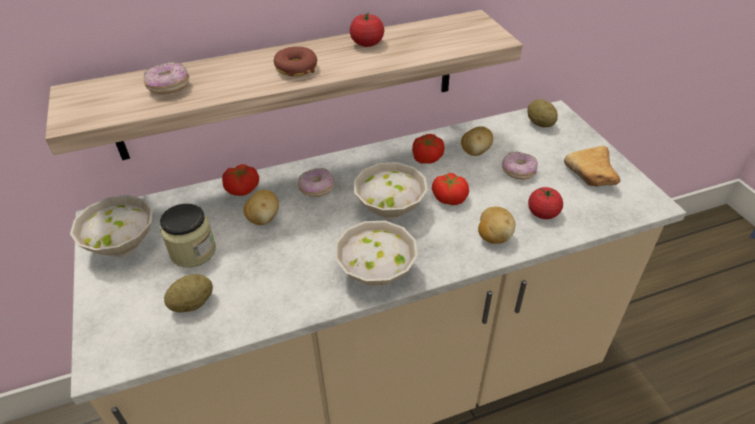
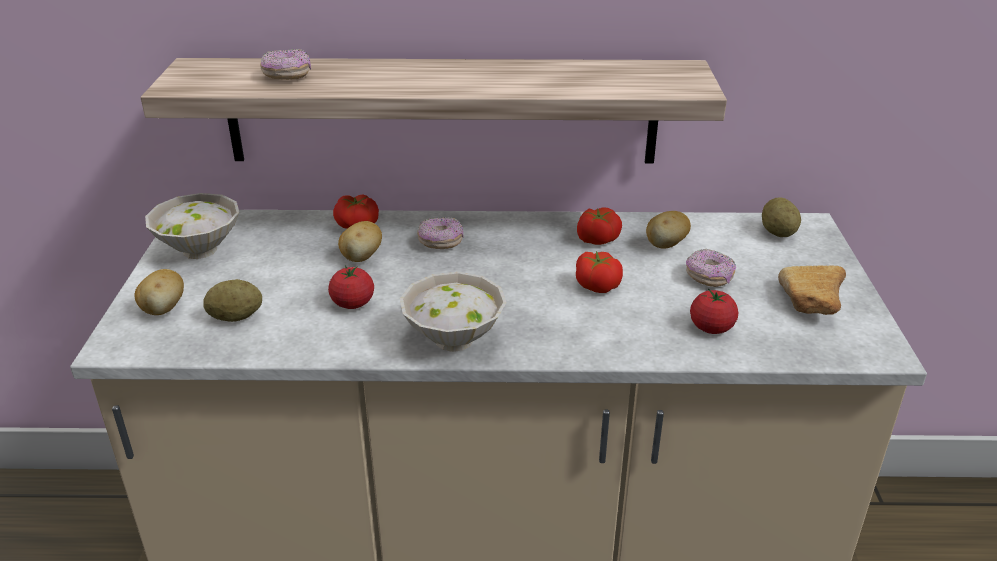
camera: 20 degrees right, 10 degrees down
jar [160,204,216,267] -> none
donut [274,47,317,76] -> none
tomato [350,12,384,47] -> tomato moved to [328,266,374,309]
white bowl [354,162,428,220] -> none
potato [478,207,515,244] -> potato moved to [135,269,184,315]

